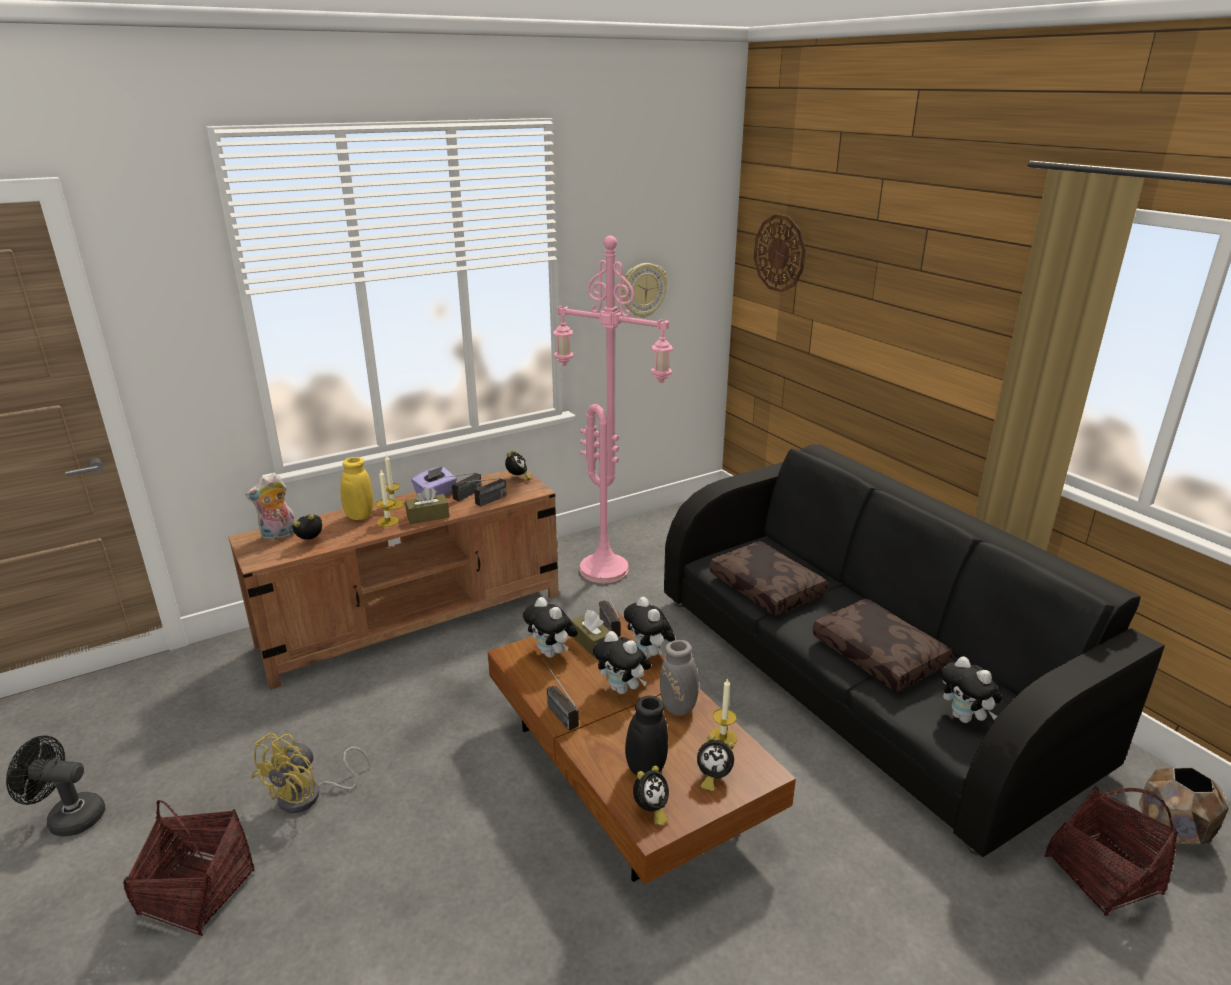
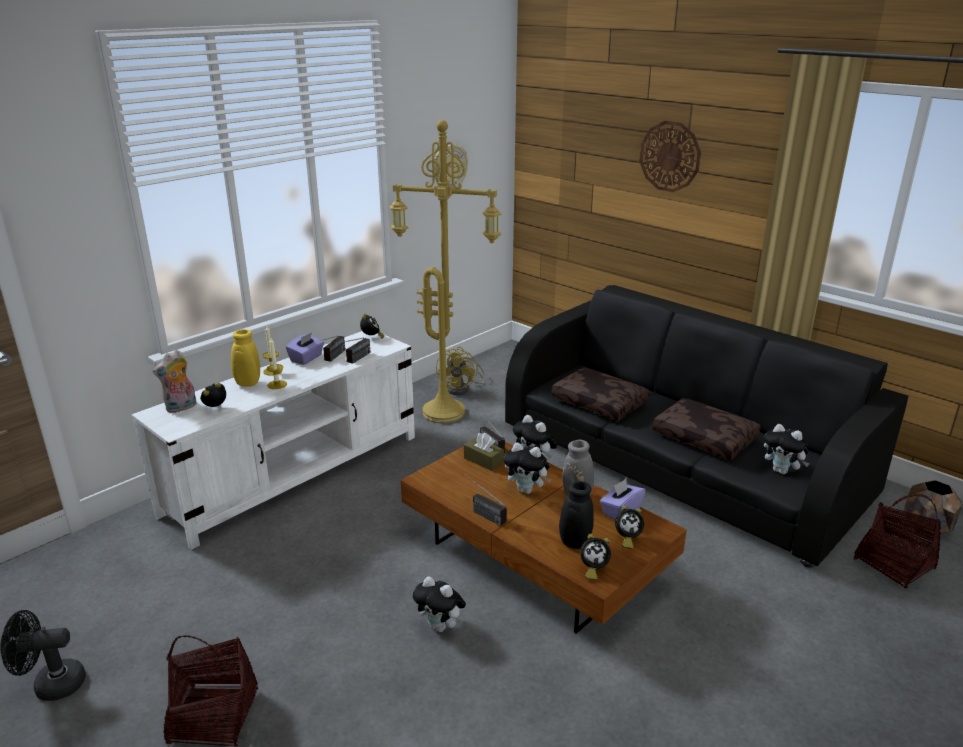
camera: 15 degrees left, 0 degrees up
brown tv stand [228,470,559,690] -> white tv stand [132,331,415,550]
yellow fan [251,733,370,813] -> yellow fan moved to [436,347,484,395]
brown tissue box [405,487,449,524] -> none
plush toy [523,597,578,658] -> plush toy moved to [413,576,466,632]
pink floor lamp [553,236,673,583] -> yellow floor lamp [389,120,502,423]
alarm clock [633,766,669,826] -> alarm clock turned 60 degrees clockwise [580,534,611,580]
candle [710,678,737,744] -> purple tissue box [600,479,646,520]
wall clock [754,214,806,293] -> wall clock moved to [639,121,701,192]

